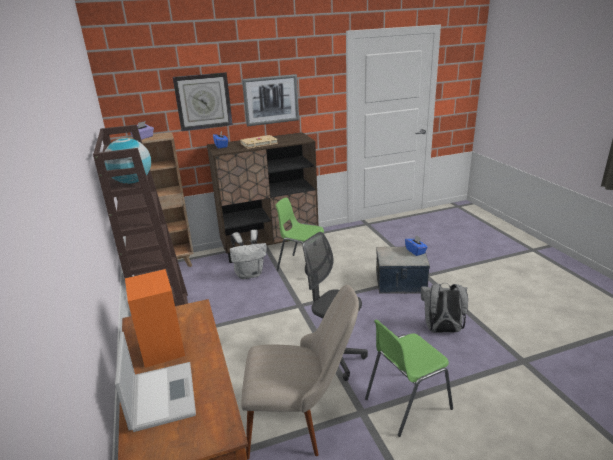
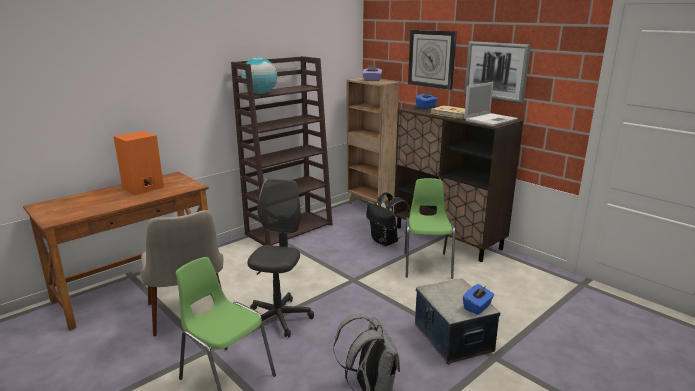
camera: 65 degrees right, 5 degrees down
laptop [115,332,196,432] -> laptop moved to [464,82,518,126]
white backpack [230,230,267,279] -> black backpack [366,193,410,246]

